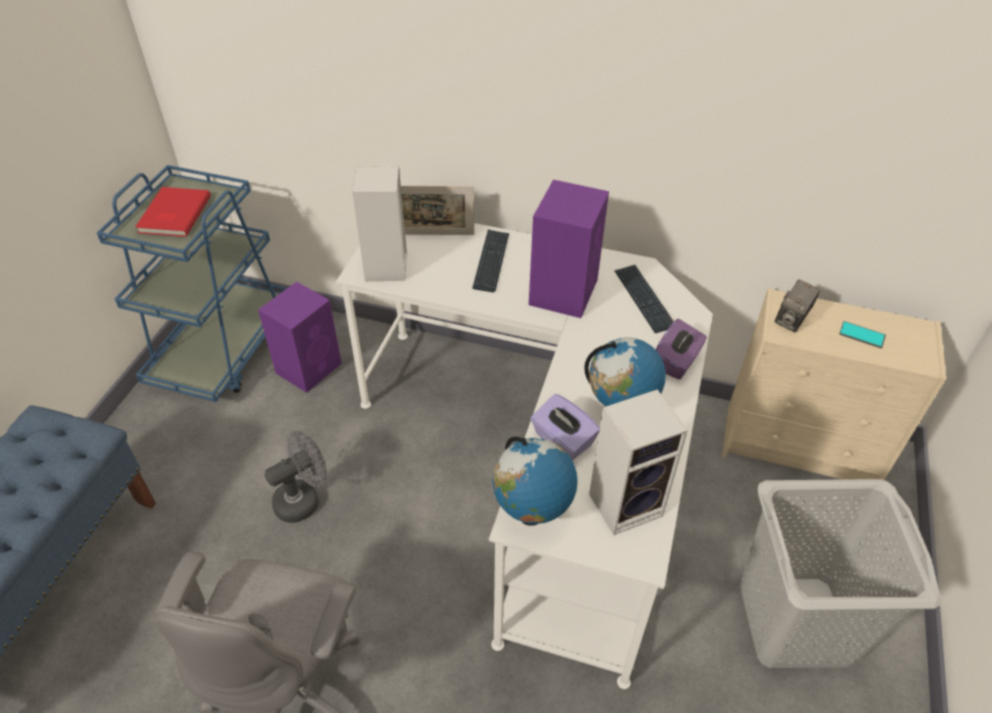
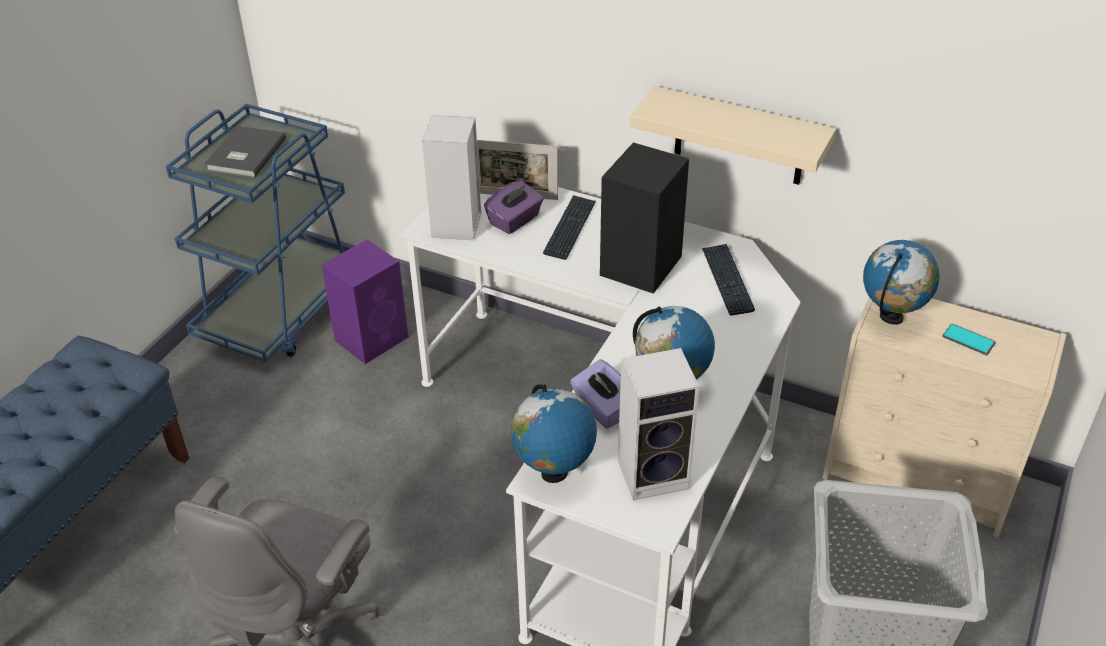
camera: 10 degrees right, 5 degrees down
red book [135,187,211,237] -> grey book [205,126,286,178]
grey fan [264,430,327,523] -> none
purple speaker [529,180,609,318] -> black speaker [600,143,689,294]
purple tissue box [655,319,707,379] -> purple tissue box moved to [484,180,543,234]
camera [775,279,820,332] -> globe [863,240,940,325]
none -> beige shelf [630,86,836,185]

